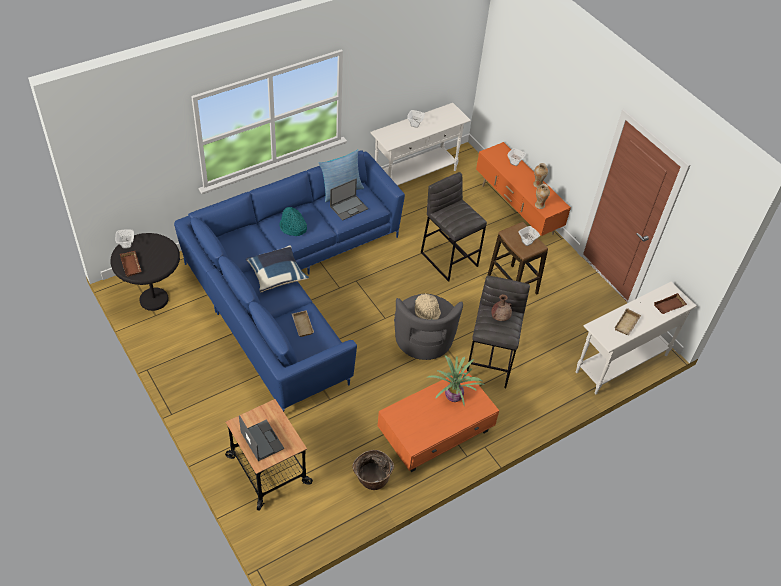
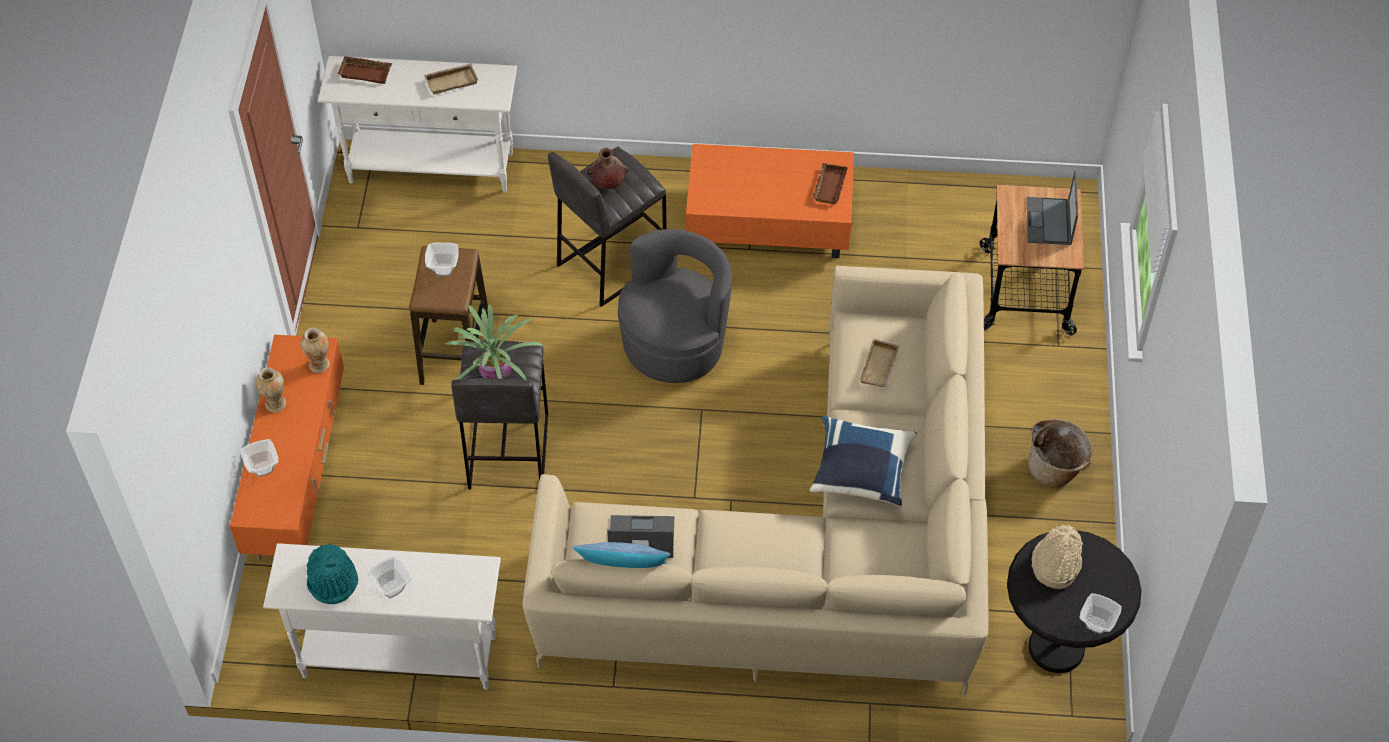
camera: 140 degrees left, 5 degrees up
brown tray [120,251,142,277] -> brown tray moved to [813,163,848,204]
blue sofa [174,150,405,412] -> beige sofa [522,266,989,695]
turquoise hat [280,207,307,236] -> turquoise hat moved to [307,544,358,604]
basket [352,450,394,490] -> basket moved to [1029,419,1092,487]
beige hat [415,294,441,320] -> beige hat moved to [1031,525,1083,589]
potted plant [426,355,485,405] -> potted plant moved to [445,304,544,380]

